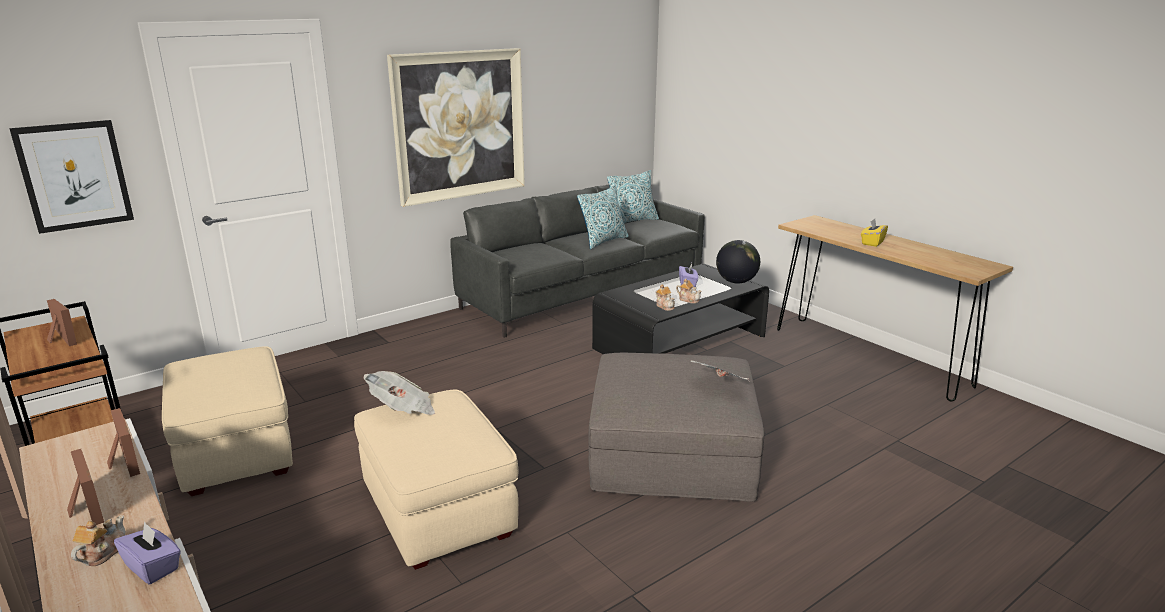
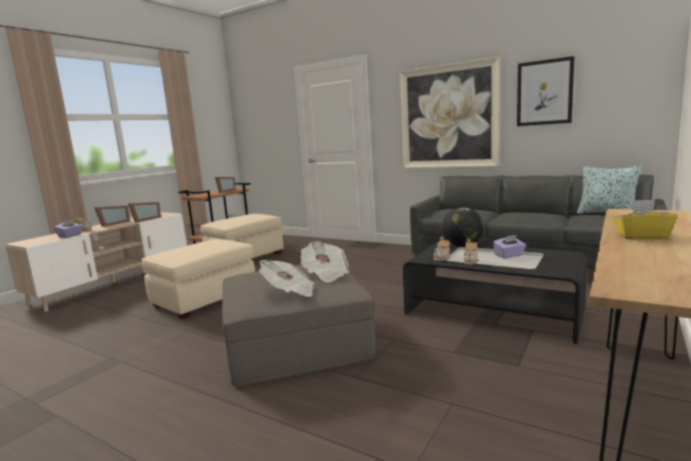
camera: 70 degrees right, 10 degrees down
picture [9,120,134,234] -> picture moved to [517,56,575,126]
newspaper [363,371,435,415] -> newspaper moved to [301,241,349,282]
pillow [577,185,629,249] -> none
globe [716,240,760,283] -> globe moved to [442,207,484,247]

